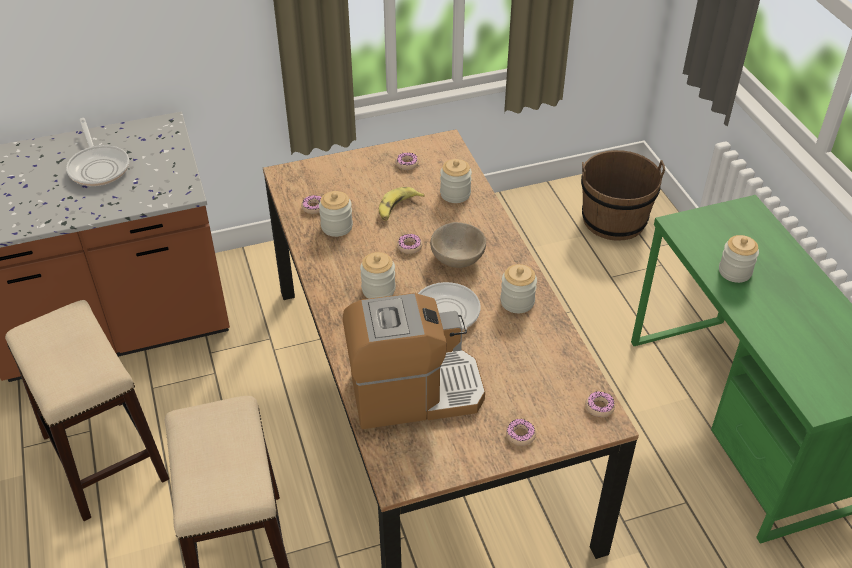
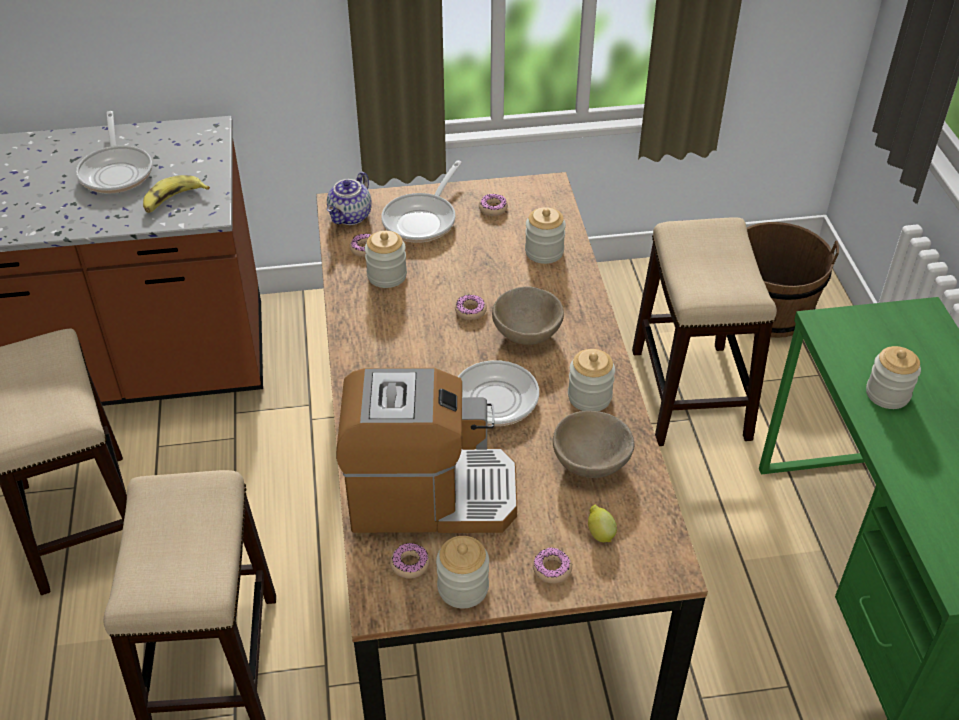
camera: 10 degrees right, 0 degrees up
jar [360,252,396,299] -> jar moved to [436,536,489,608]
banana [379,187,424,221] -> banana moved to [143,175,210,213]
donut [585,391,615,417] -> donut moved to [390,543,429,579]
none -> teapot [327,172,372,225]
none -> frying pan [382,160,462,243]
none -> beige bowl [553,411,634,478]
none -> lemon [588,505,617,542]
none -> stool [632,217,777,446]

